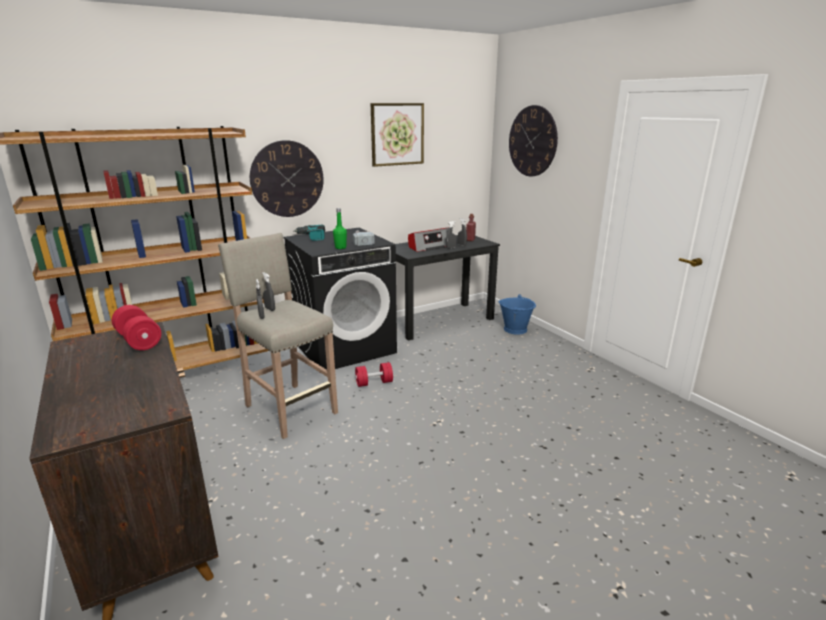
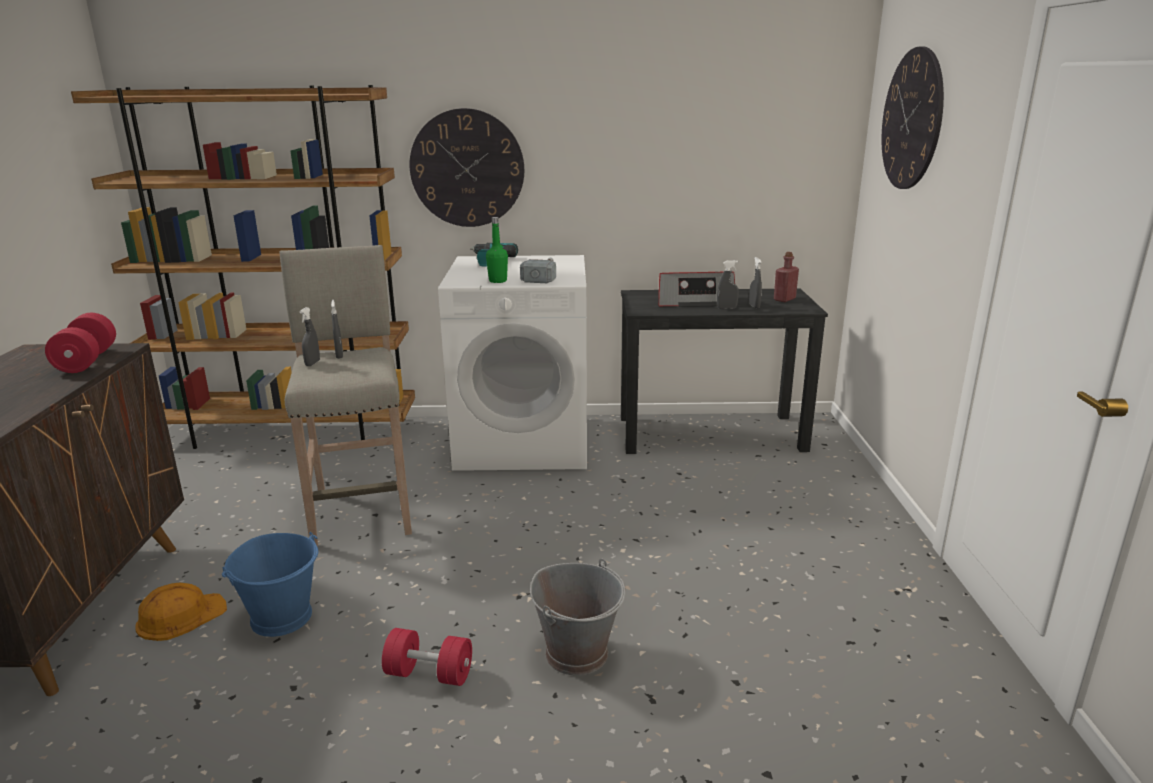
camera: 30 degrees right, 0 degrees up
black washing machine [284,227,397,370] -> white washing machine [438,255,587,471]
red dumbbell [355,362,393,387] -> red dumbbell moved to [382,628,472,686]
picture [371,103,424,167] -> none
blue bucket [499,294,536,335] -> blue bucket moved to [222,532,318,637]
none -> orange hard hat [135,583,227,641]
none -> grey bucket [530,559,626,676]

